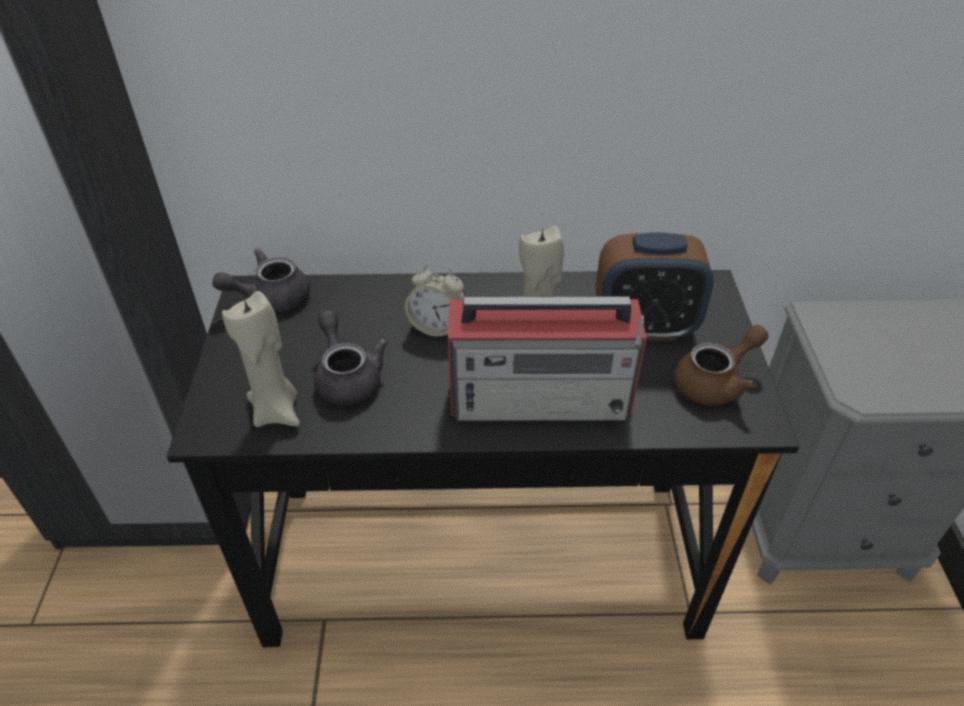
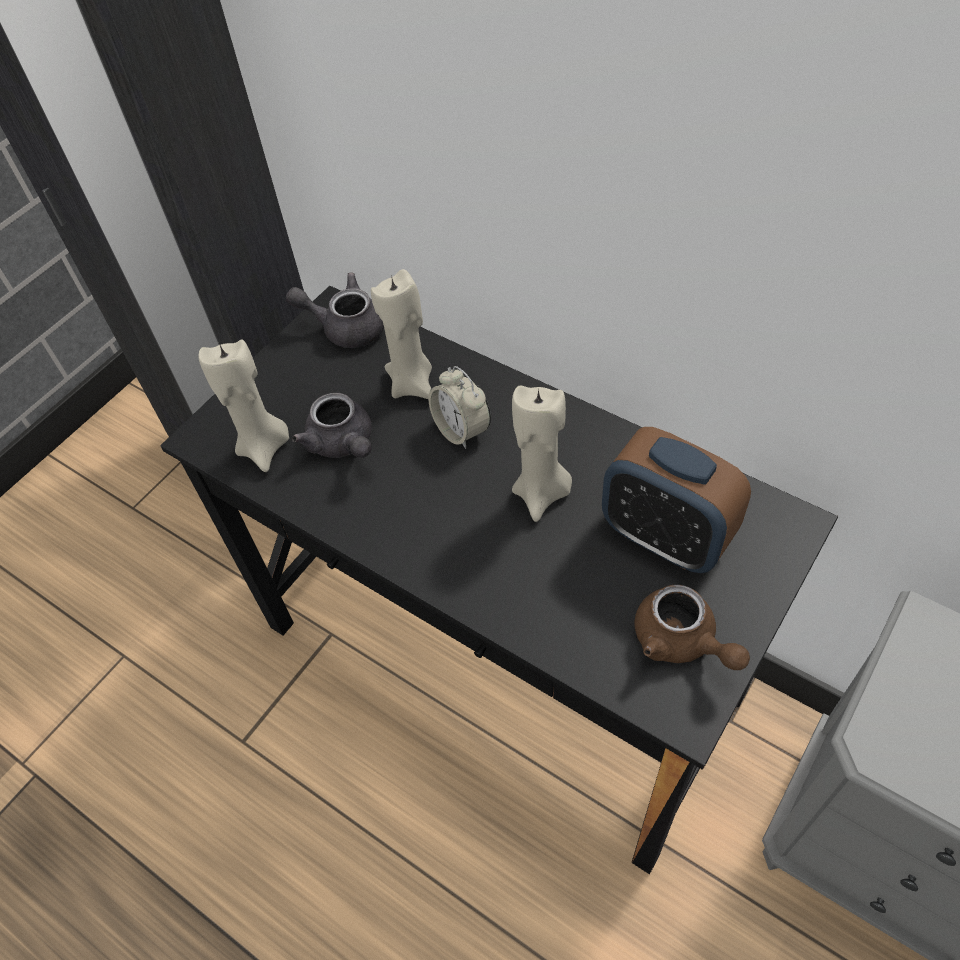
camera: 40 degrees right, 10 degrees up
grey teapot [314,310,388,406] -> grey teapot turned 135 degrees clockwise [292,393,372,458]
radio [448,296,647,421] -> none
brown teapot [674,325,769,405] -> brown teapot turned 45 degrees clockwise [634,585,750,670]
none -> beige candle [371,269,432,399]

